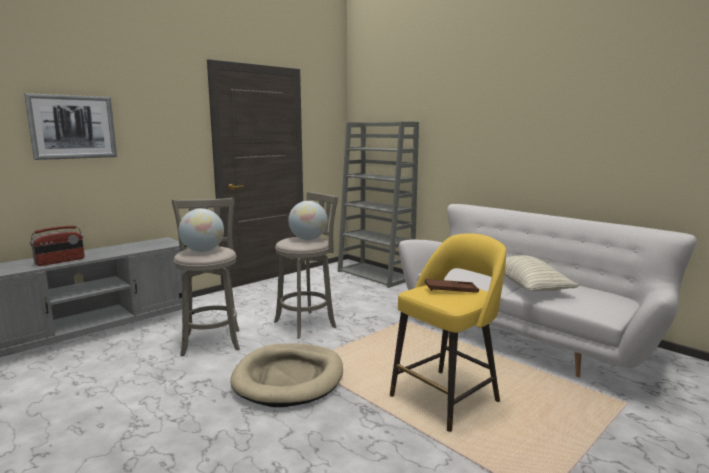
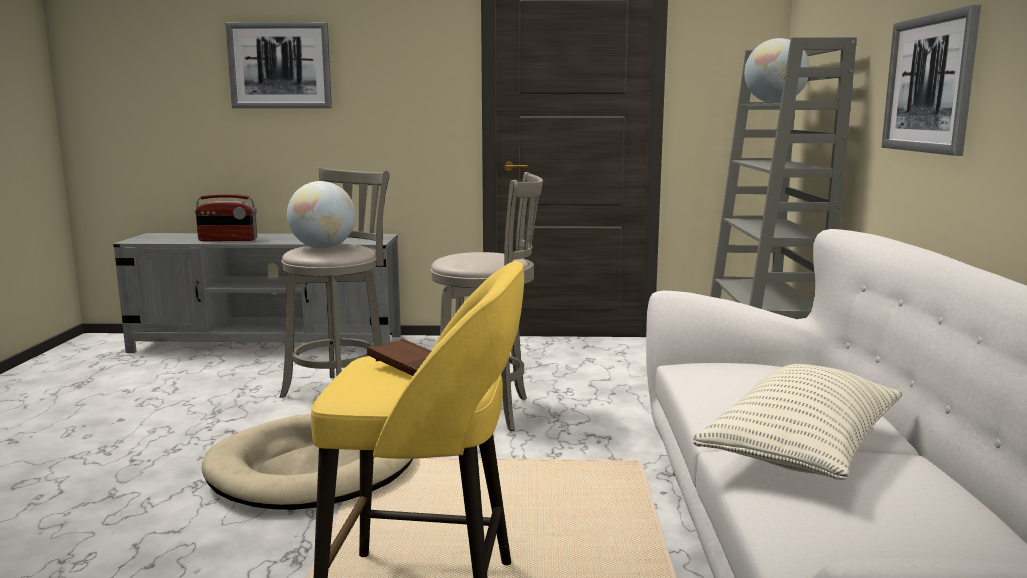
camera: 45 degrees right, 0 degrees up
globe [288,201,328,240] -> globe moved to [744,38,810,103]
none -> picture [881,5,981,156]

